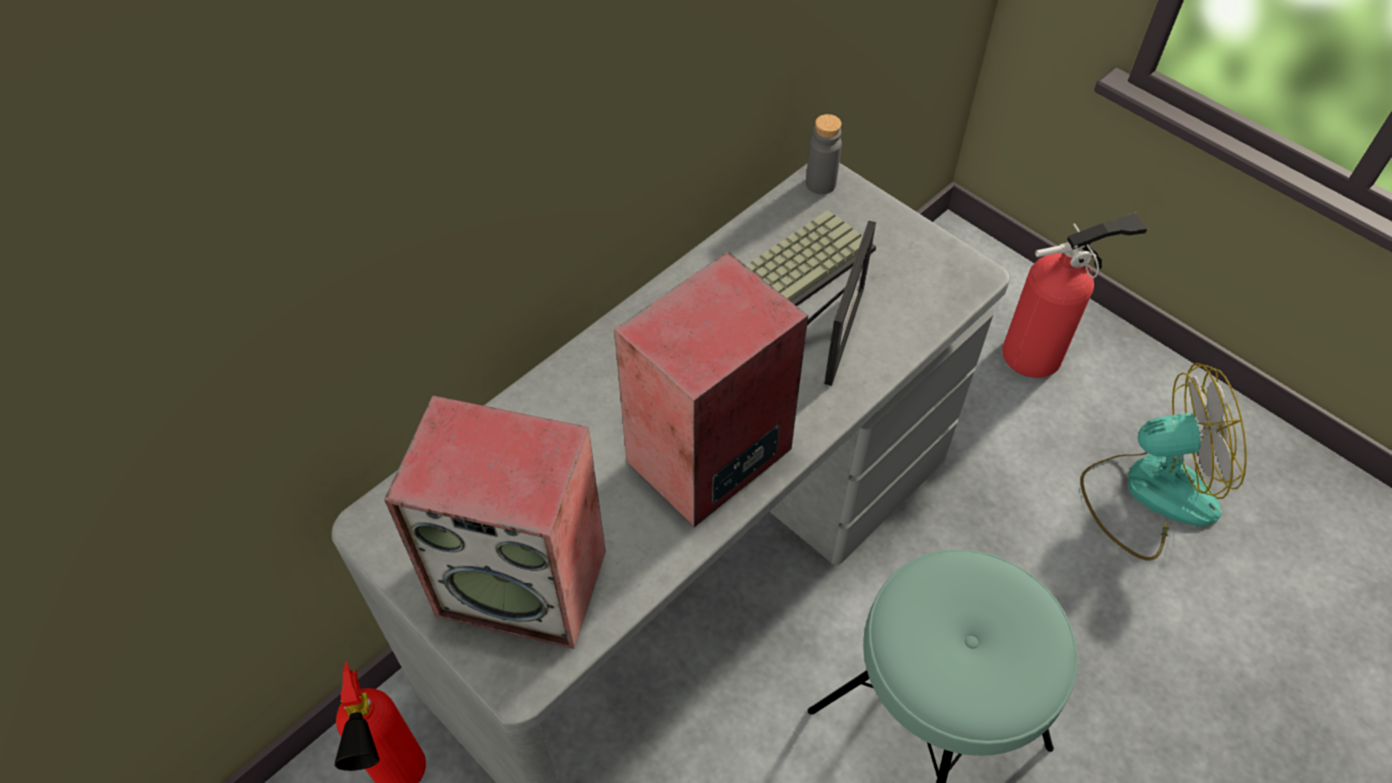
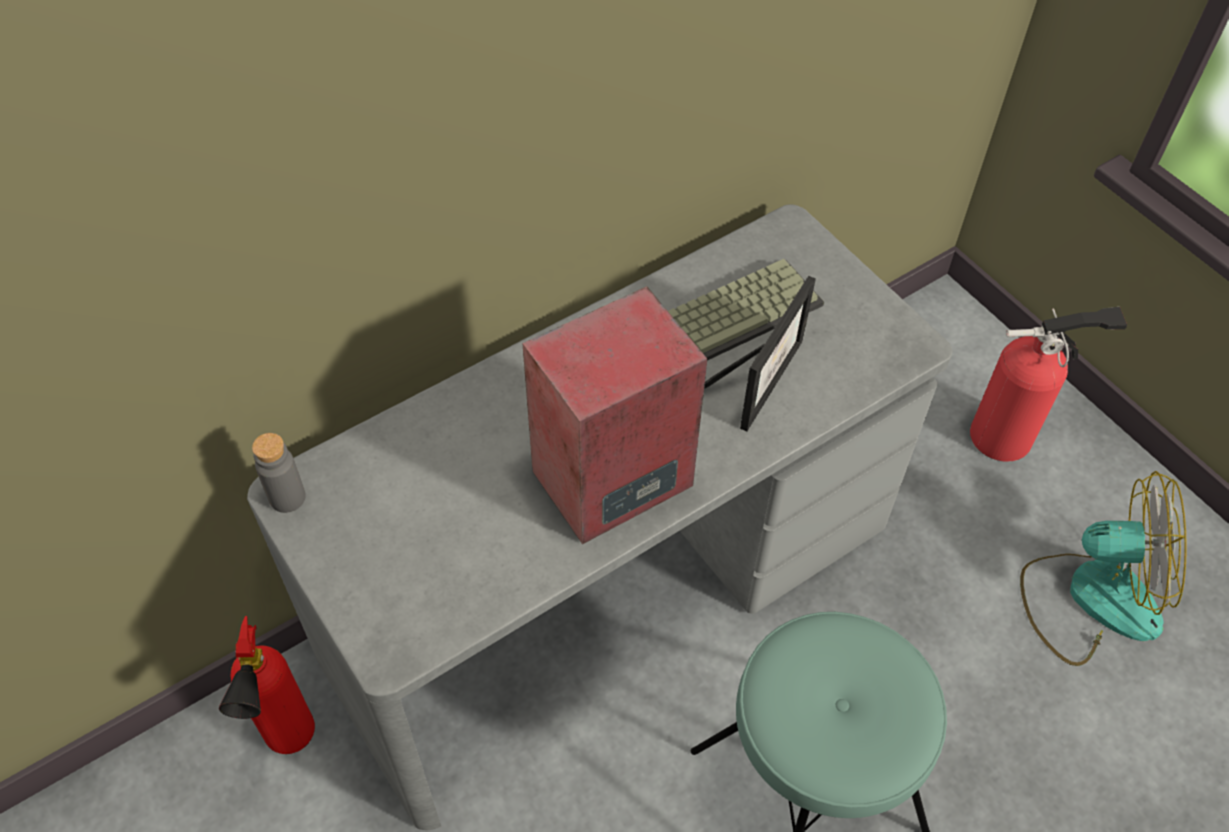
camera: 10 degrees right, 0 degrees up
speaker [384,395,606,649] -> none
grey bottle [806,114,842,194] -> grey bottle moved to [252,433,306,513]

